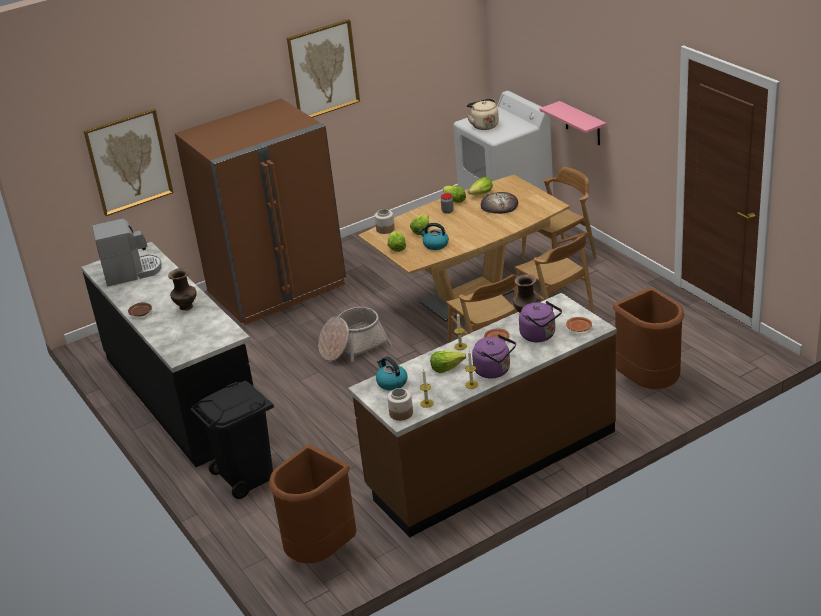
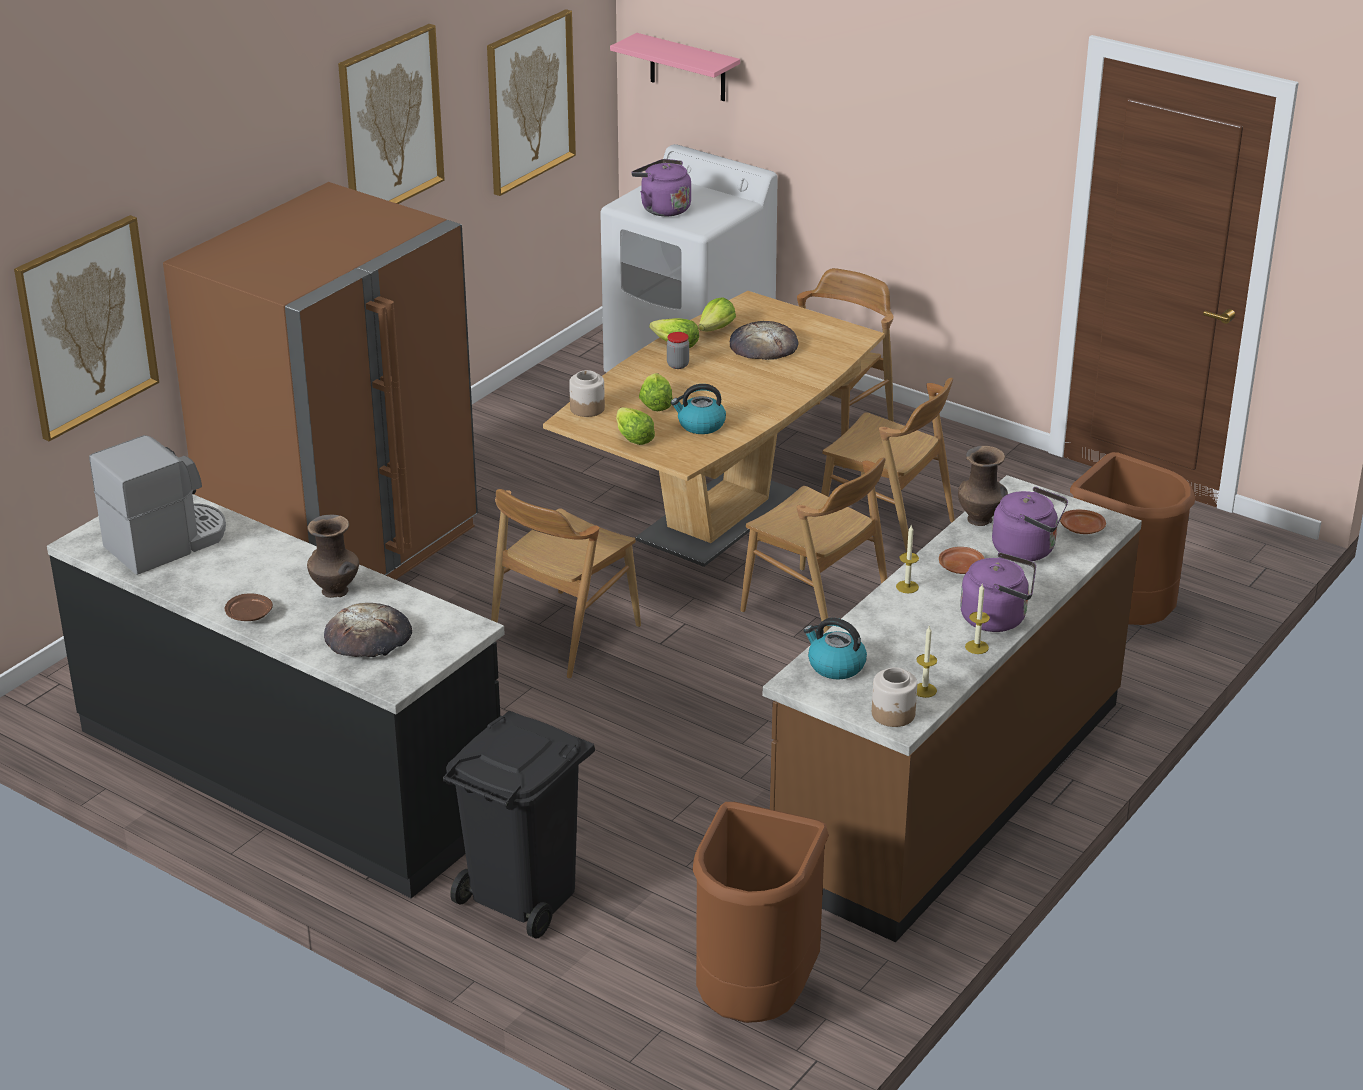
camera: 25 degrees left, 0 degrees up
basket [318,307,392,362] -> brown chair [491,489,641,678]
lettuce [430,350,466,373] -> none
beige kettle [467,98,499,130] -> purple kettle [632,159,691,216]
pink shelf [540,101,606,145] -> pink shelf moved to [610,33,740,101]
none -> bread [324,603,412,657]
none -> picture [487,9,576,196]

